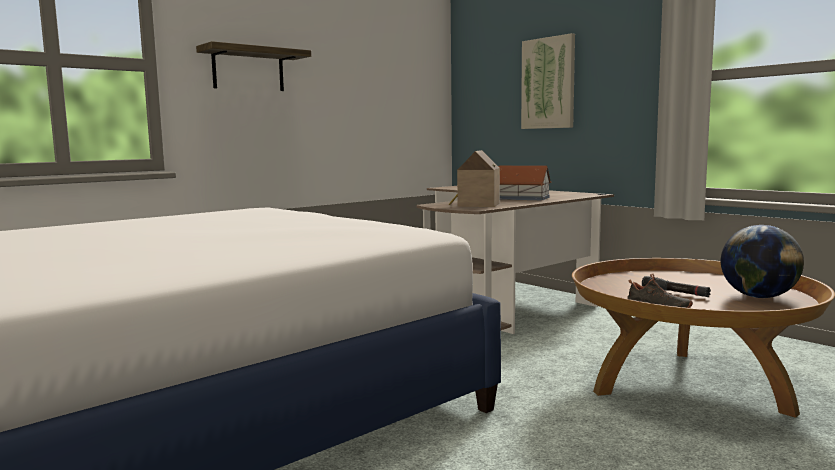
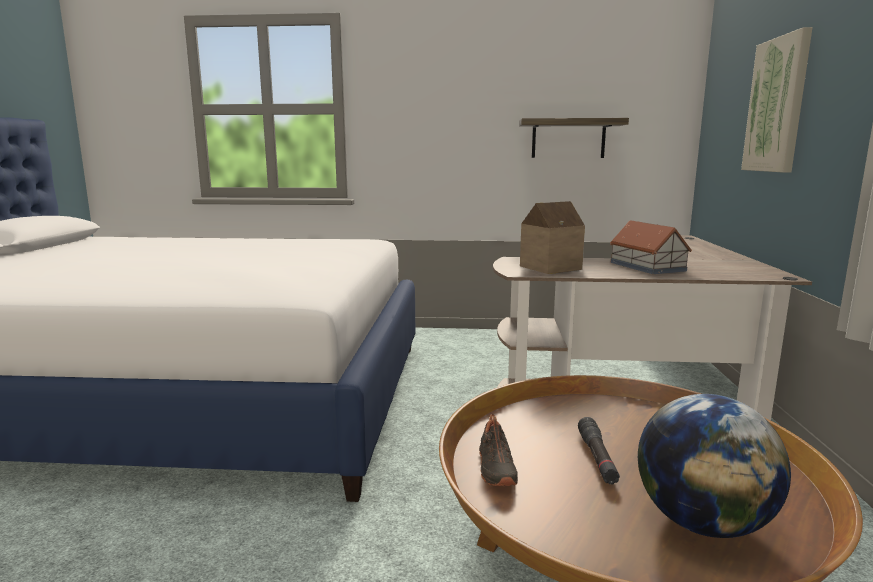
camera: 45 degrees right, 5 degrees up
shelf [196,41,311,91] -> shelf moved to [519,118,629,158]

